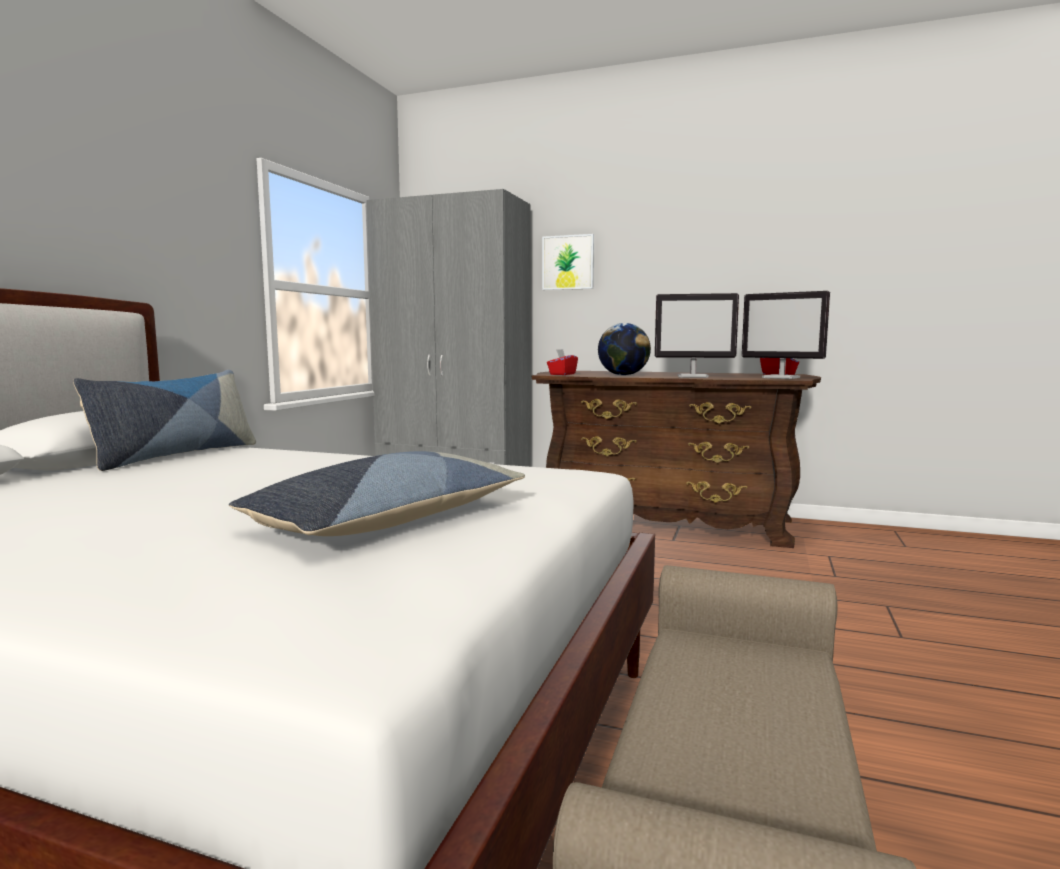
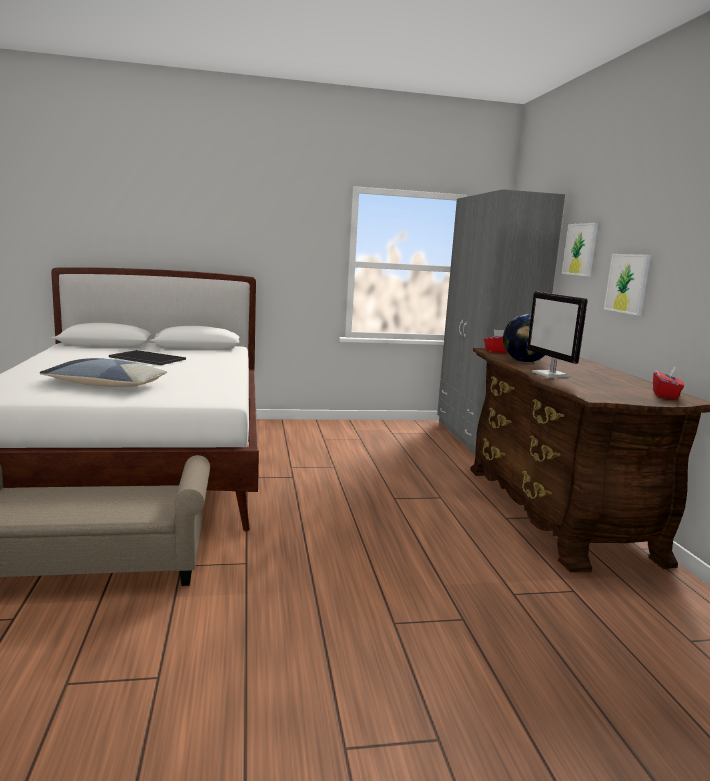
camera: 60 degrees right, 5 degrees up
pillow [73,370,256,471] -> none
monitor [742,291,830,379] -> none
none -> tray [109,350,186,365]
none -> picture [604,254,651,316]

